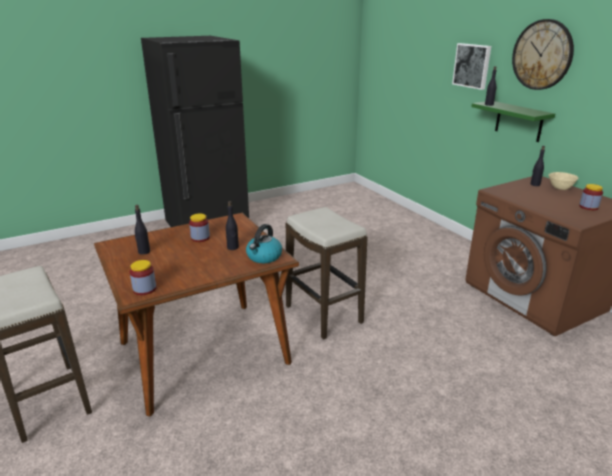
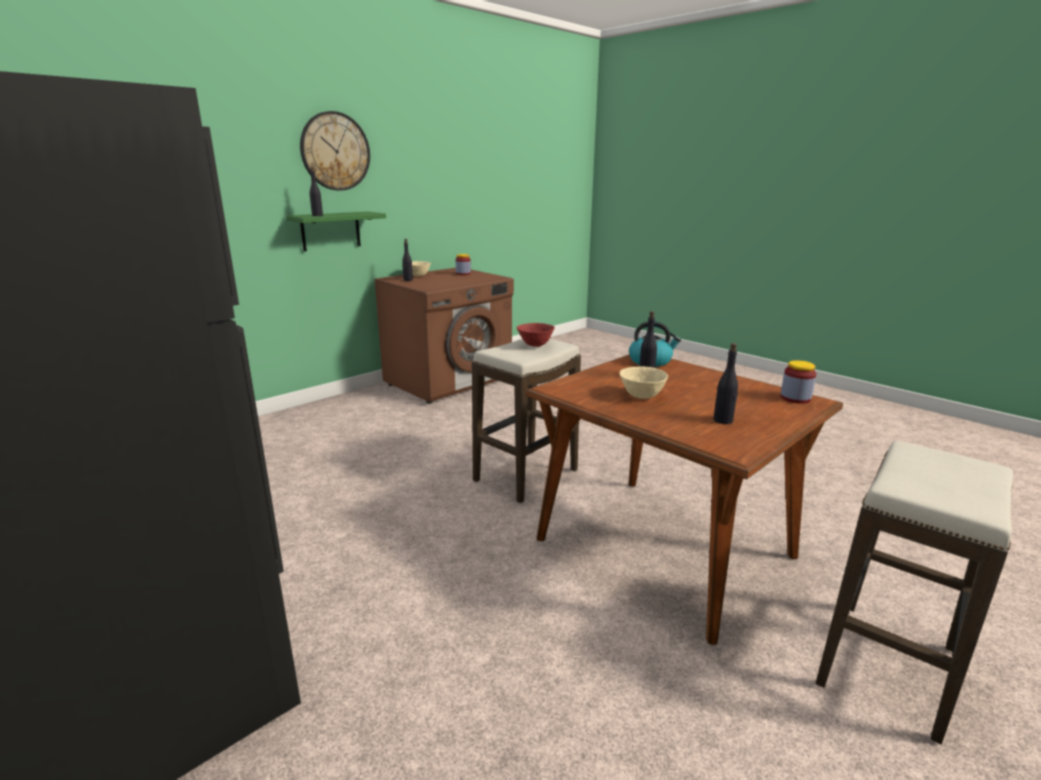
camera: 105 degrees left, 5 degrees down
jar [189,214,210,242] -> beige bowl [619,366,668,399]
picture [452,43,491,90] -> none
none -> red bowl [517,323,555,347]

